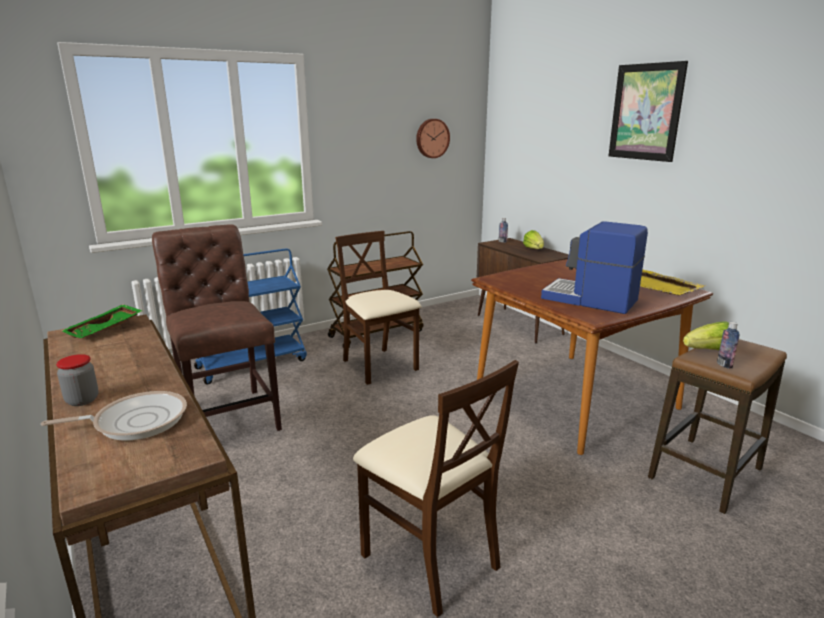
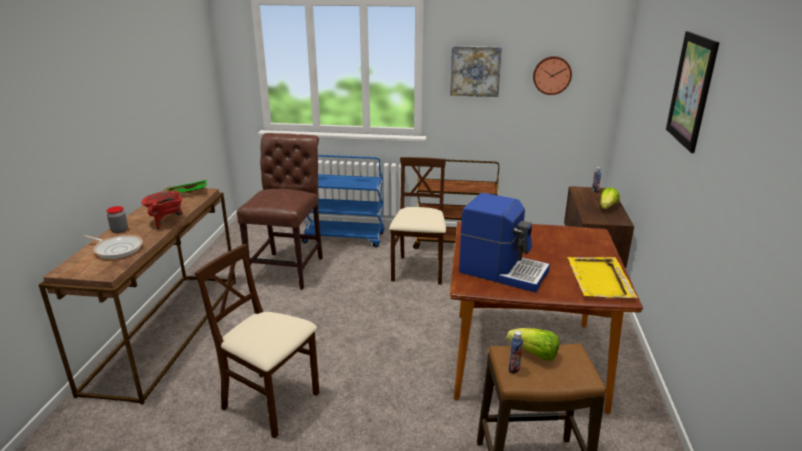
camera: 40 degrees right, 5 degrees up
beige chair [353,360,519,617] -> beige chair turned 120 degrees clockwise [195,244,320,438]
coffee machine [541,221,648,314] -> coffee machine turned 135 degrees clockwise [459,193,550,293]
none -> red cooking pot [141,191,183,230]
none -> picture [450,46,502,97]

